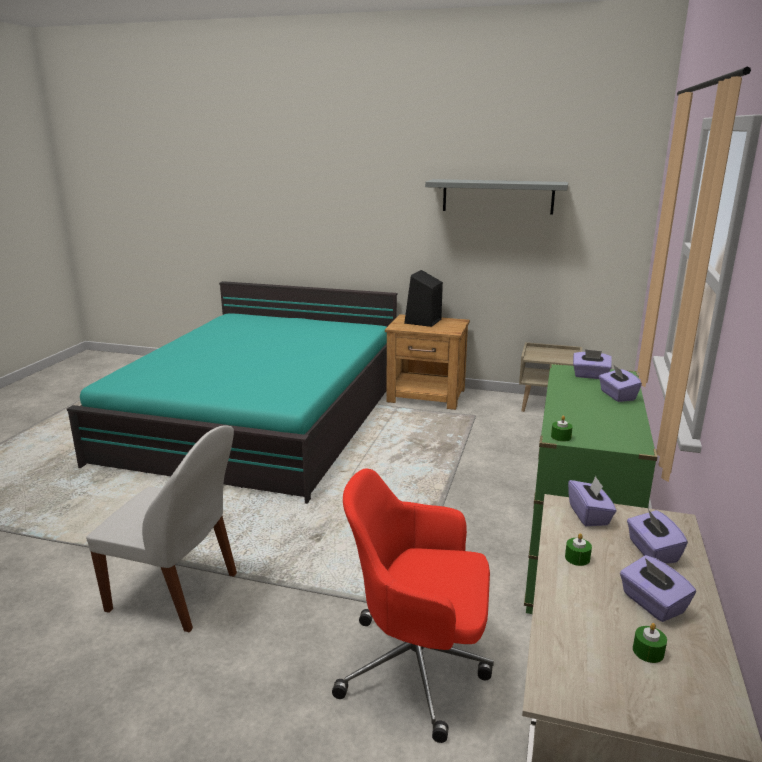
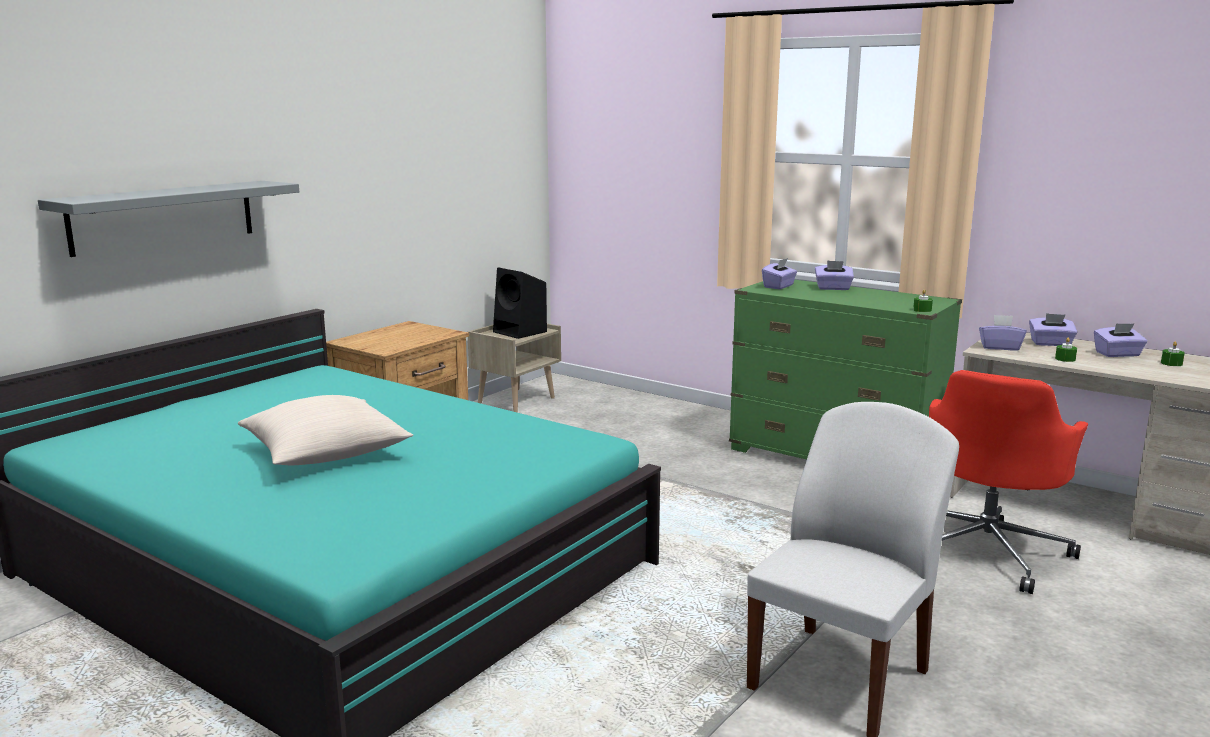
camera: 70 degrees left, 5 degrees down
black speaker [404,270,443,327] -> black speaker moved to [493,267,547,339]
grey shelf [425,179,568,215] -> grey shelf moved to [38,181,299,257]
none -> beige pillow [238,395,413,465]

